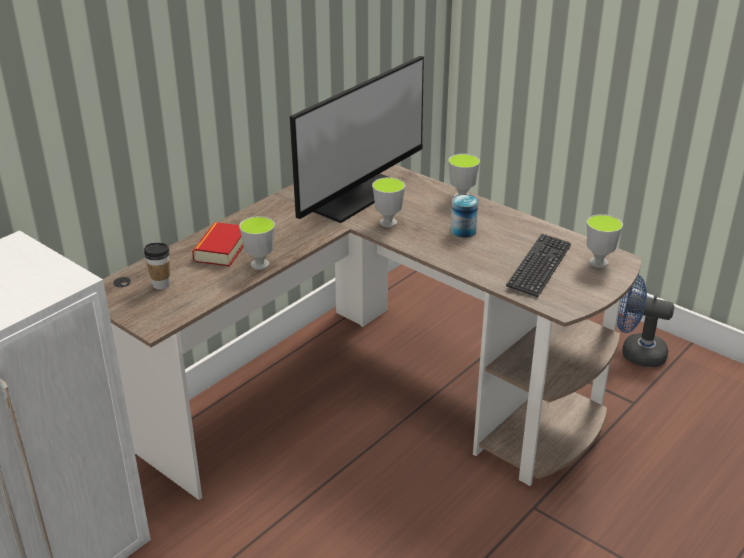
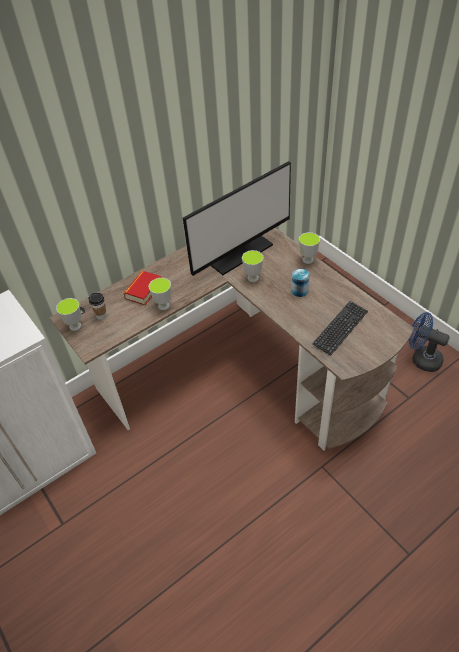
camera: 15 degrees right, 15 degrees up
cup [587,214,623,268] -> cup moved to [56,298,82,331]

